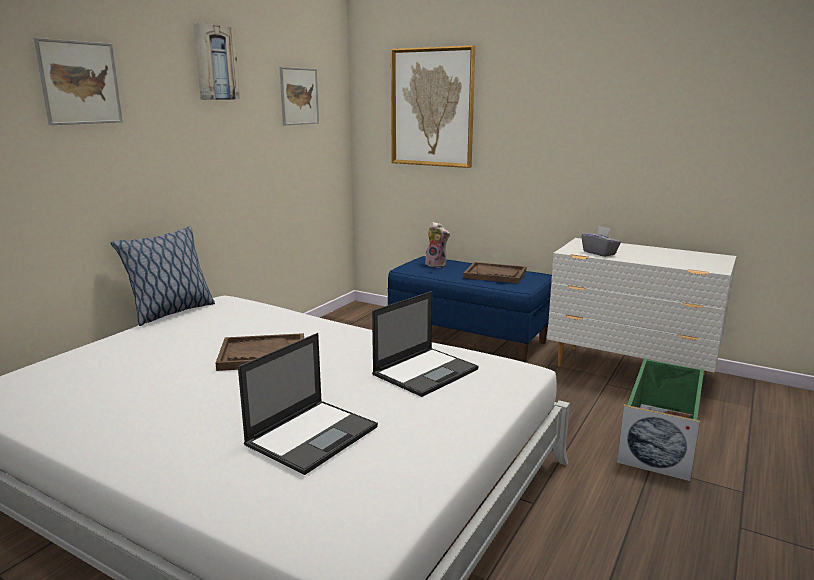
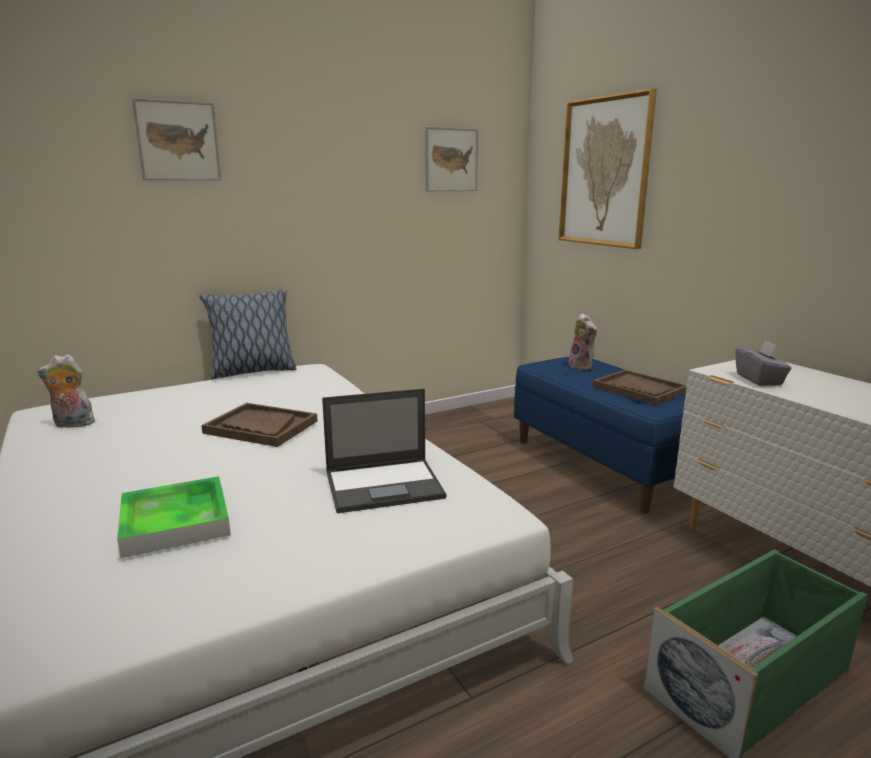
camera: 30 degrees right, 0 degrees up
picture [193,23,240,100] -> none
laptop [238,333,378,475] -> tray [117,476,231,558]
none -> plush toy [37,354,95,428]

